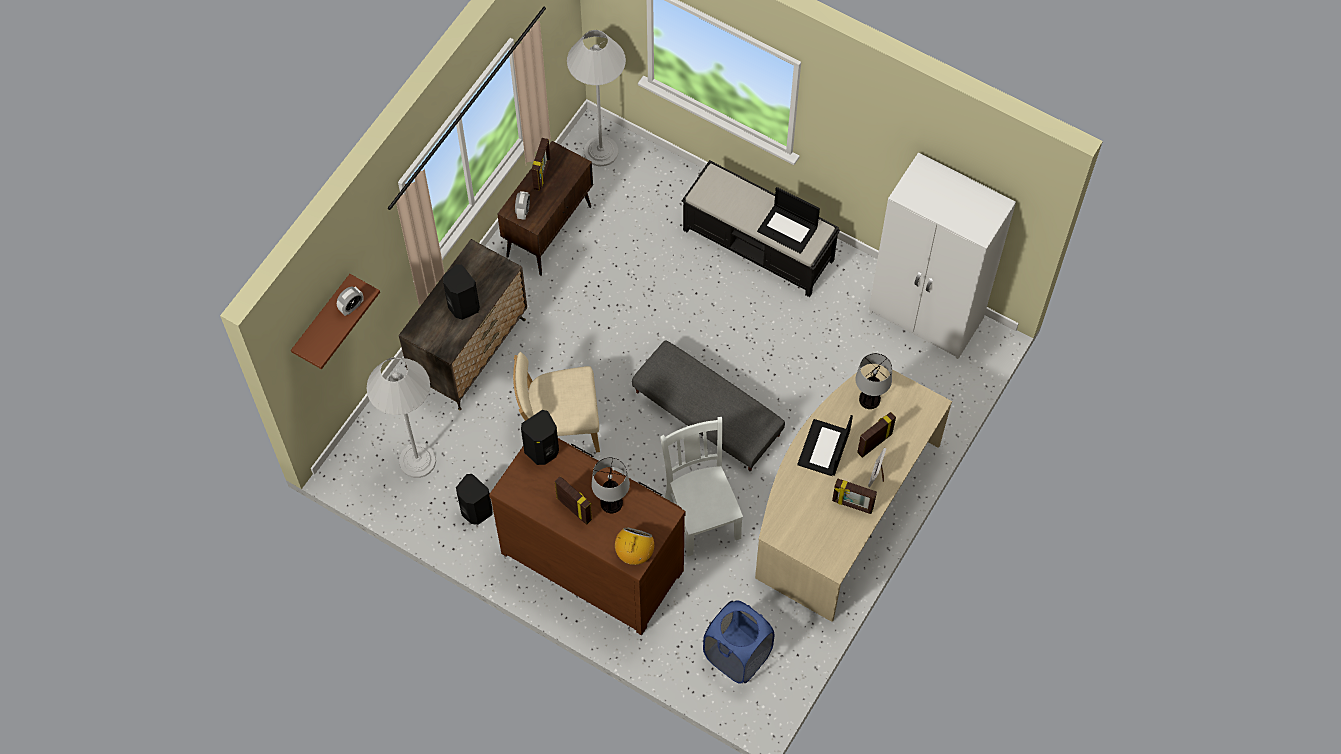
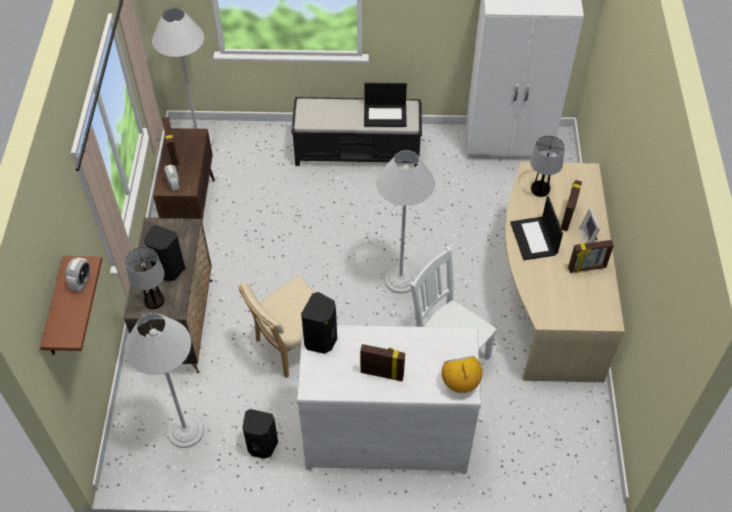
camera: 30 degrees left, 10 degrees down
brown dresser [489,438,685,635] -> white dresser [297,325,481,474]
table lamp [591,457,630,513] -> table lamp moved to [125,247,165,309]
grey ottoman [632,340,785,471] -> white floor lamp [376,150,435,293]
blue laundry basket [703,600,775,683] -> none

